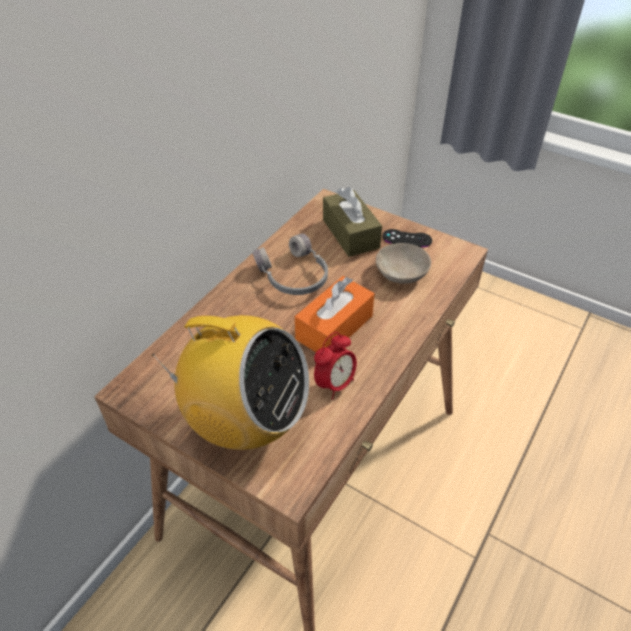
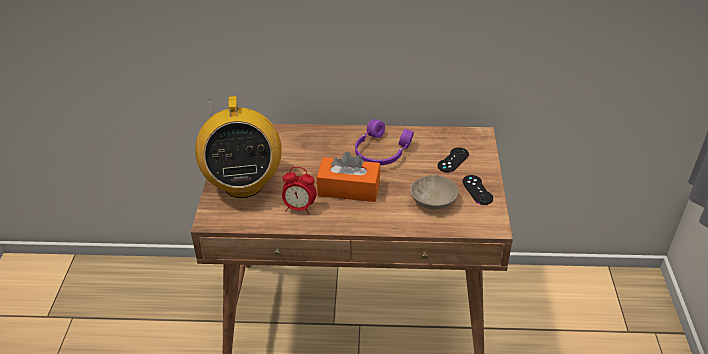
camera: 60 degrees right, 5 degrees down
grey headphones [252,233,328,295] -> purple headphones [355,119,414,165]
brown tissue box [323,187,382,257] -> black game controller [438,147,469,173]

